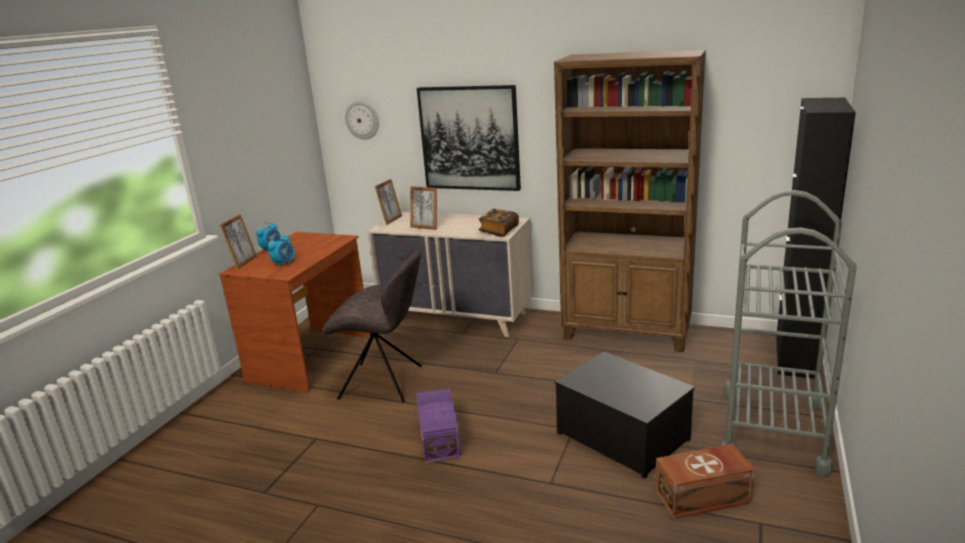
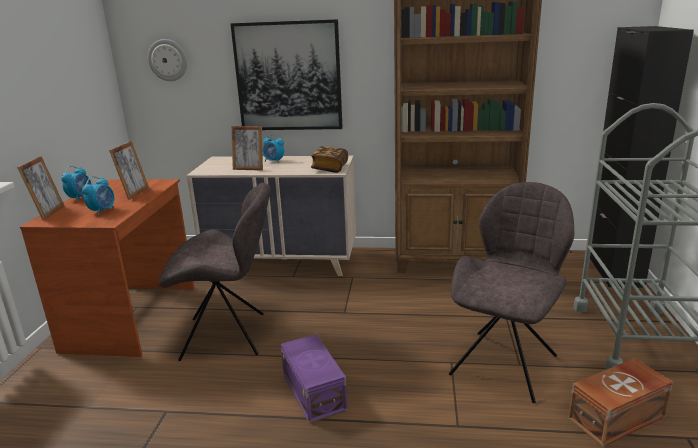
camera: 15 degrees left, 0 degrees up
picture frame [374,179,402,225] -> picture frame moved to [109,141,149,200]
storage box [554,351,695,479] -> grey chair [449,182,574,403]
none -> alarm clock [263,134,284,163]

